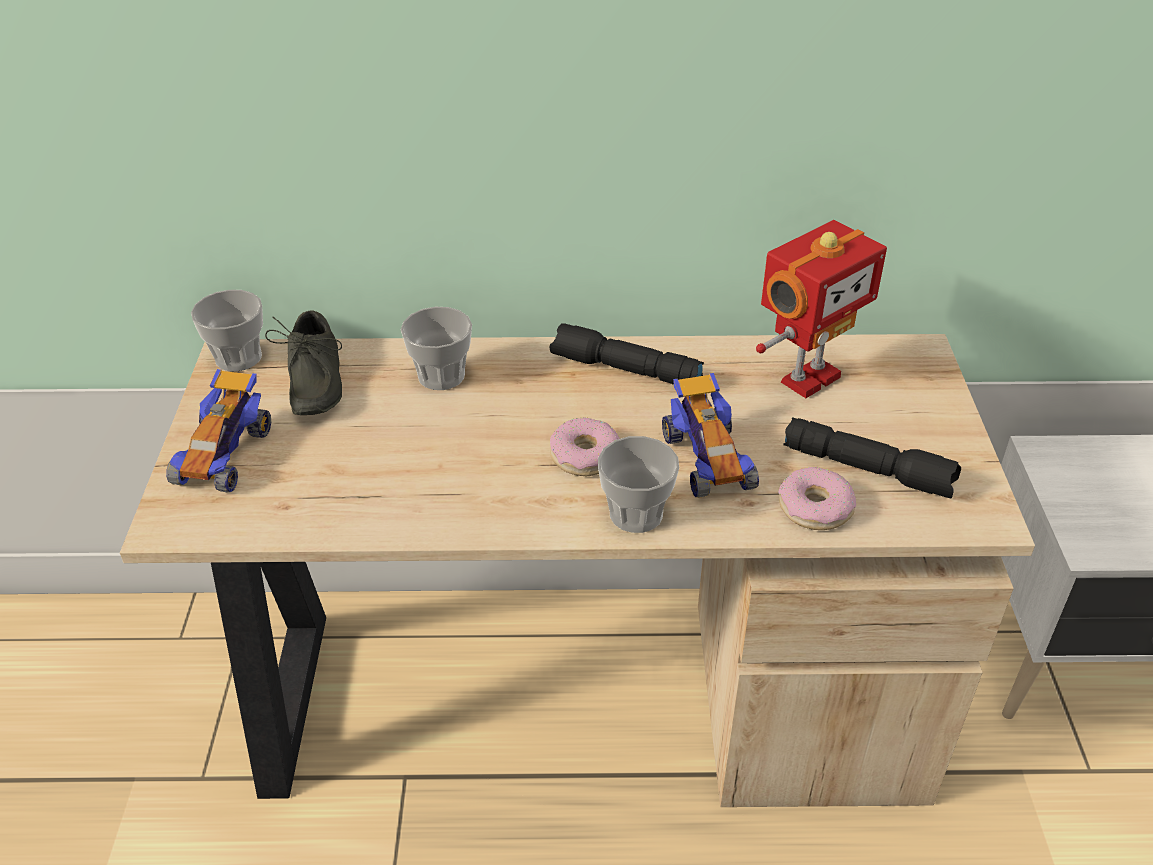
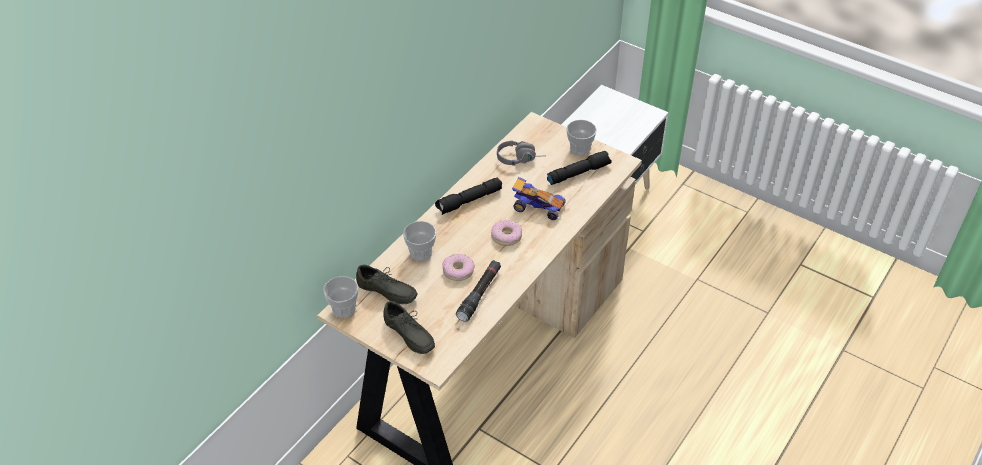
camera: 55 degrees left, 5 degrees up
toy car [166,369,271,493] -> grey shoe [383,301,435,354]
cup [598,436,679,533] -> cup moved to [566,120,597,156]
toy robot [756,220,887,398] -> grey headphones [497,140,546,166]
donut [778,467,856,530] -> donut moved to [443,254,475,281]
none -> black flashlight [456,260,501,322]

